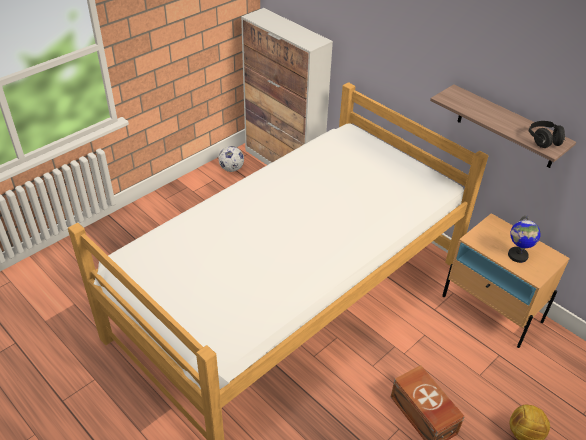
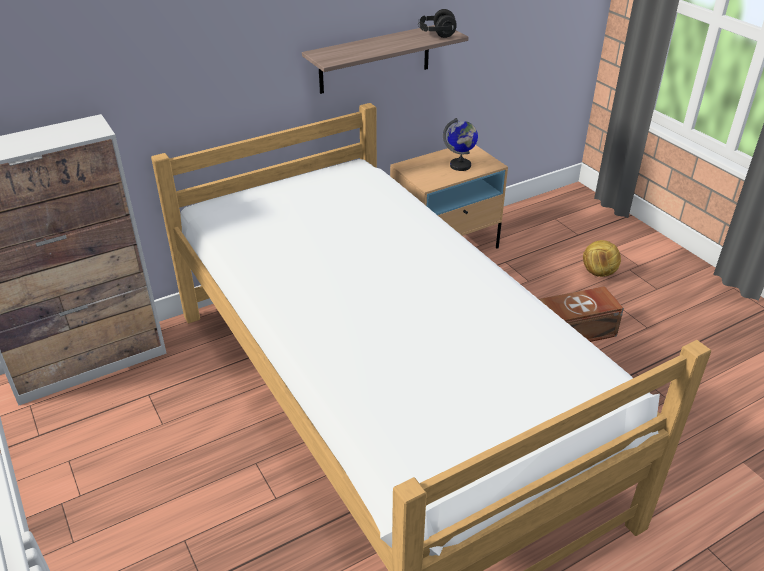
camera: 75 degrees left, 5 degrees down
football [219,146,244,172] -> none

